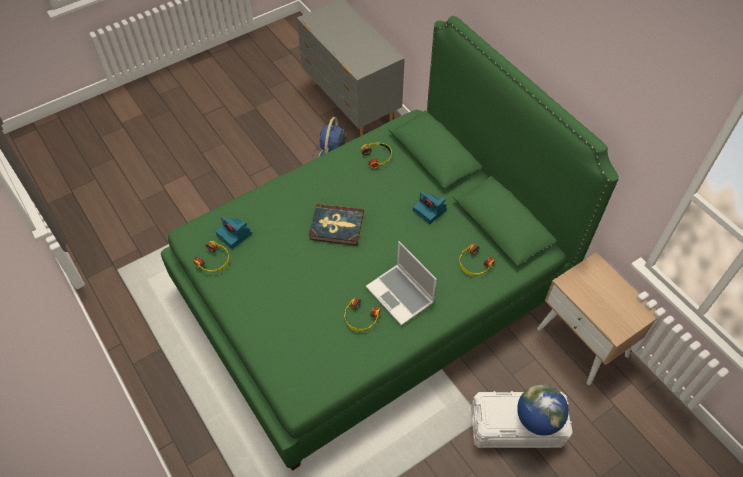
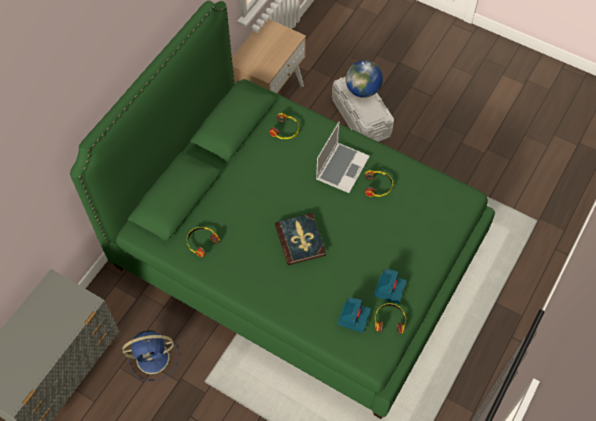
camera: 115 degrees left, 5 degrees up
camera [413,192,447,224] -> camera moved to [374,269,407,304]

